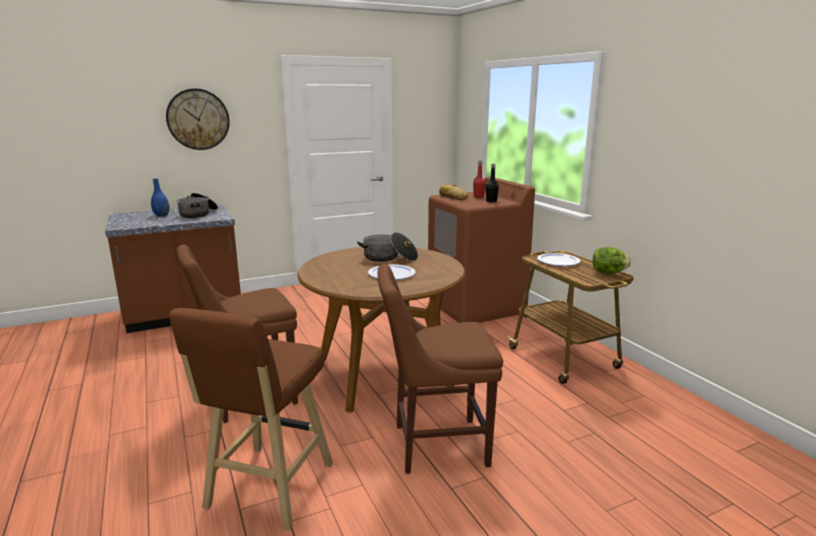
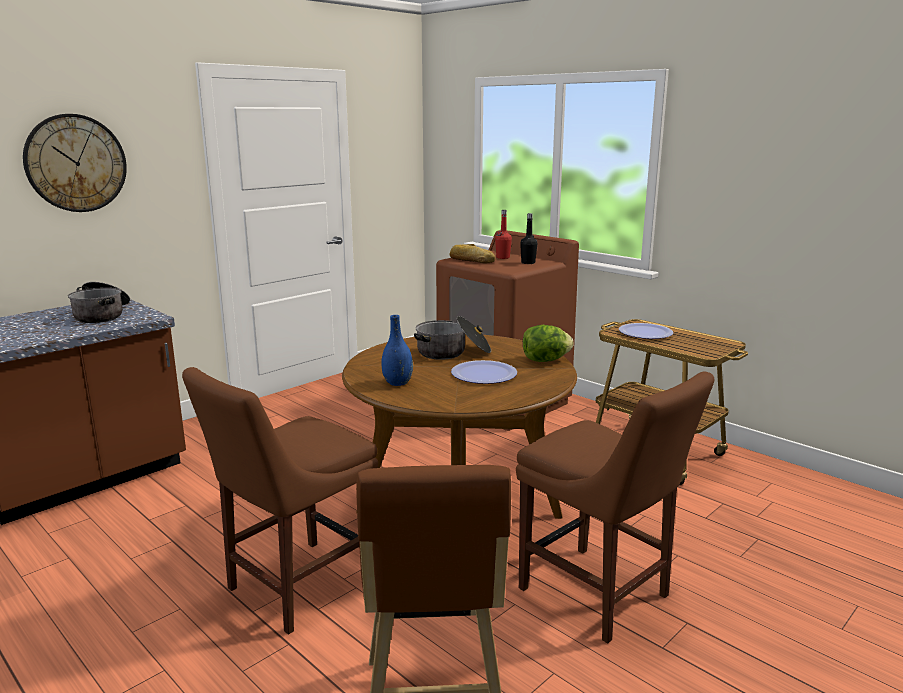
camera: 20 degrees left, 0 degrees up
blue vase [151,178,170,216] -> blue vase moved to [381,315,413,386]
brown chair [378,264,503,474] -> brown chair turned 105 degrees counterclockwise [516,372,714,644]
lettuce [593,247,631,274] -> lettuce moved to [523,325,574,362]

